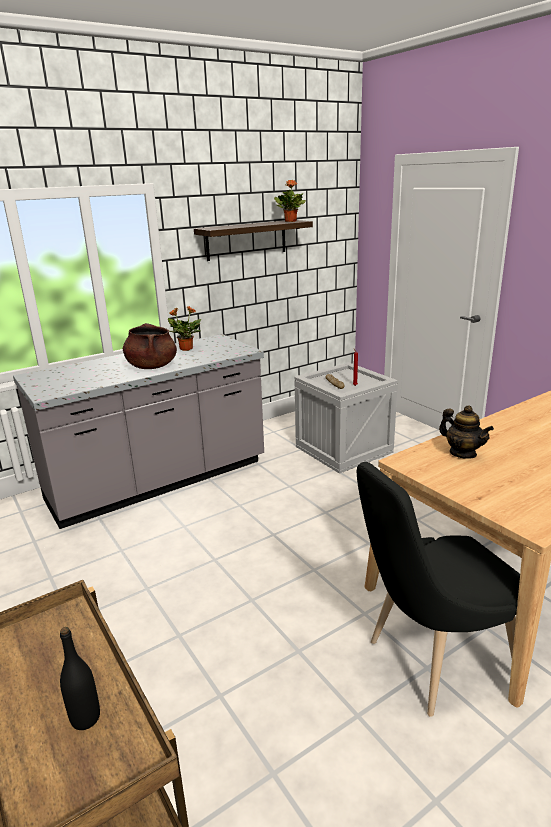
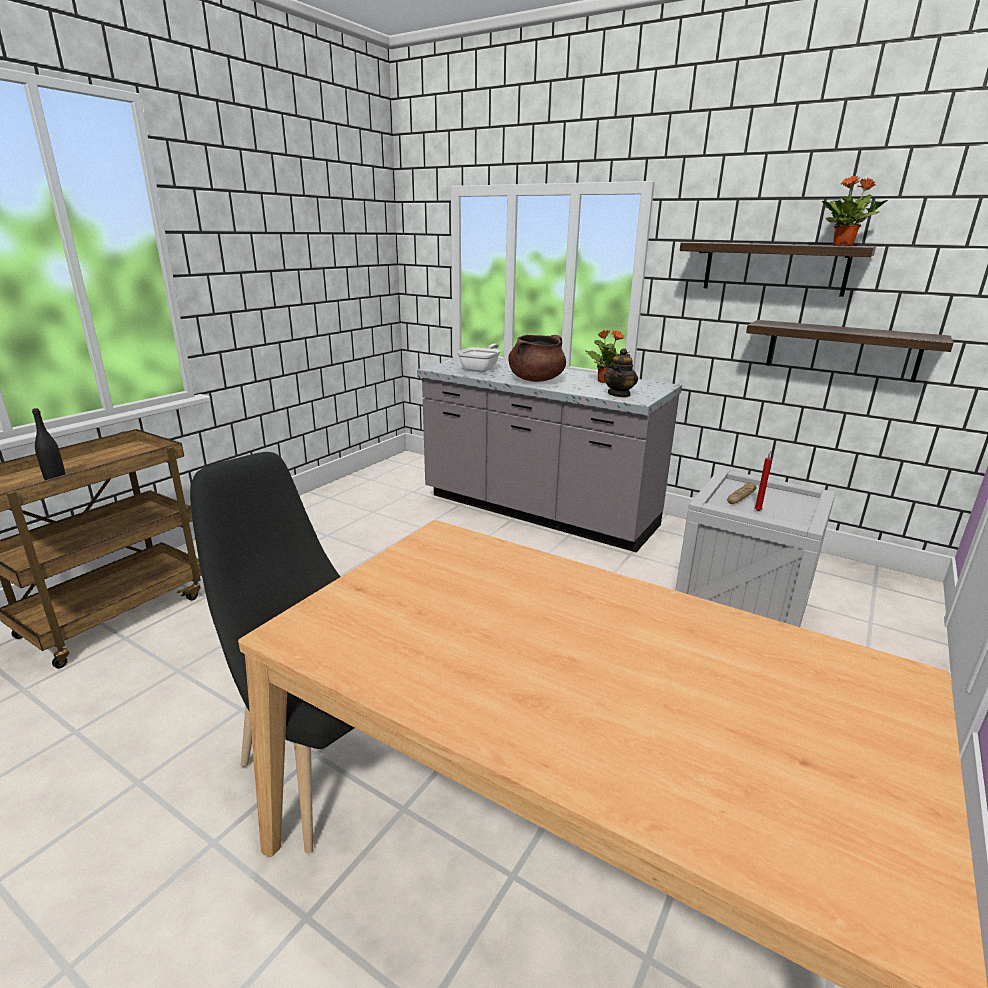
camera: 65 degrees right, 0 degrees up
teapot [439,405,494,459] -> teapot moved to [604,348,638,398]
none -> frying pan [457,344,501,372]
none -> shelf [746,320,953,382]

